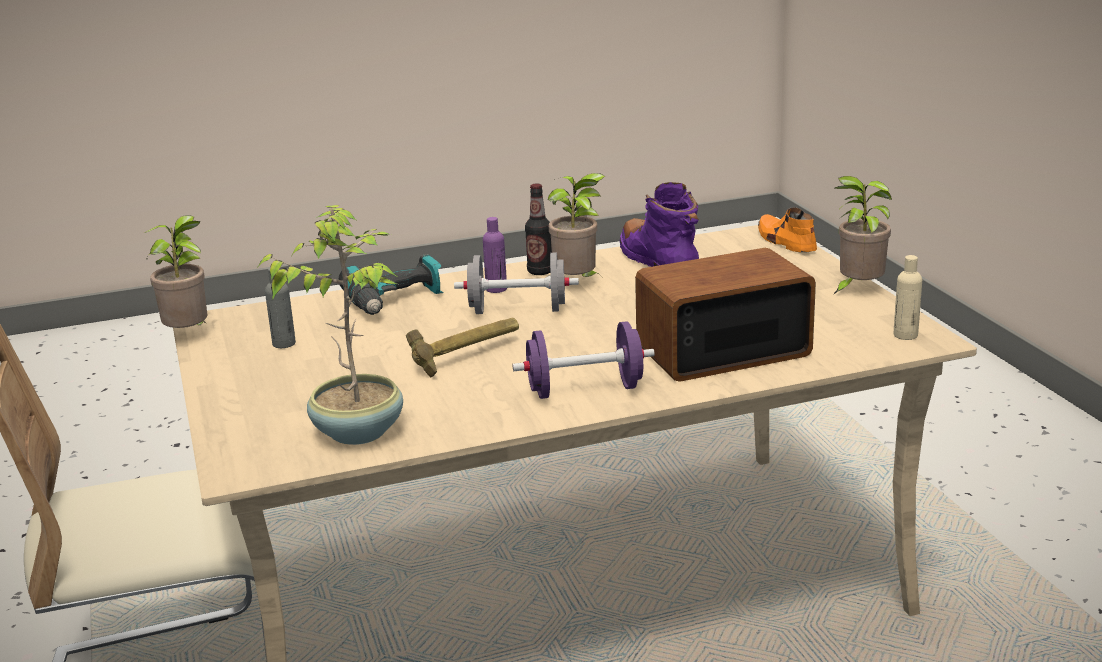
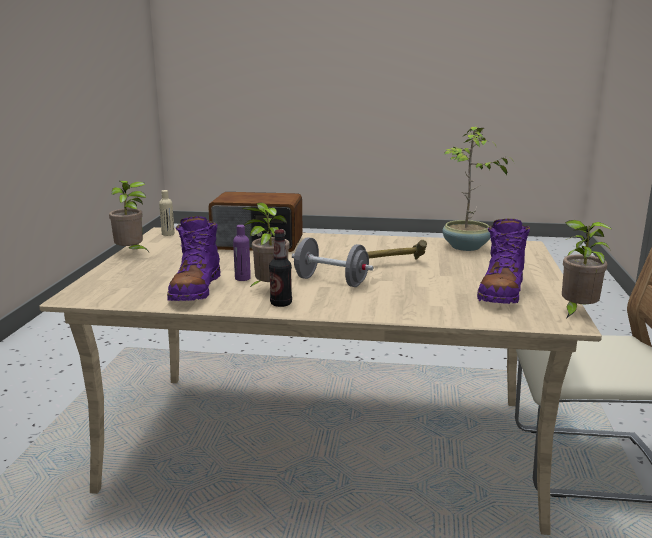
camera: 155 degrees left, 5 degrees down
grey bottle [265,268,296,348] -> purple boot [477,219,530,304]
power drill [339,254,443,315] -> none
purple bottle [483,217,507,293] -> purple bottle moved to [233,225,251,281]
purple dumbbell [512,321,655,399] -> none
orange shoe [758,207,817,253] -> none

